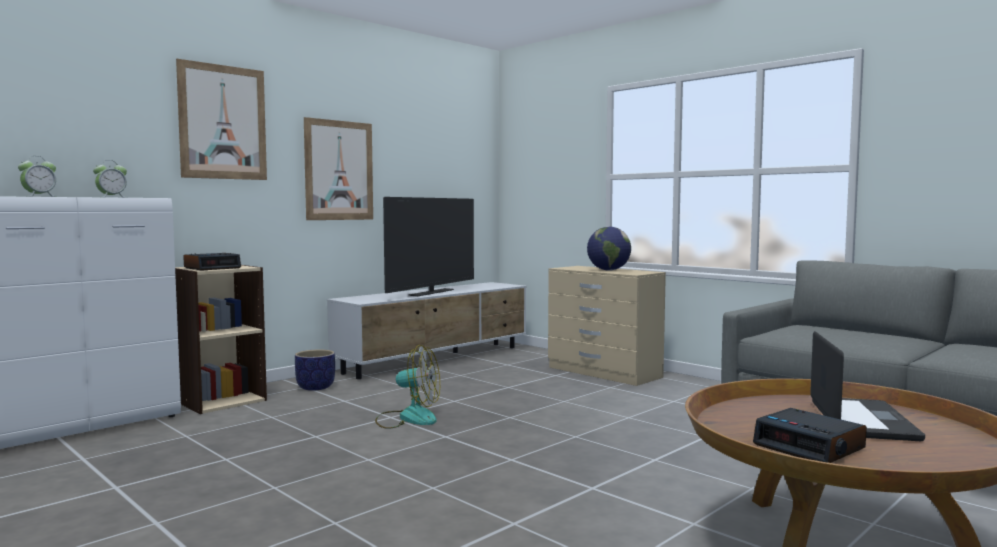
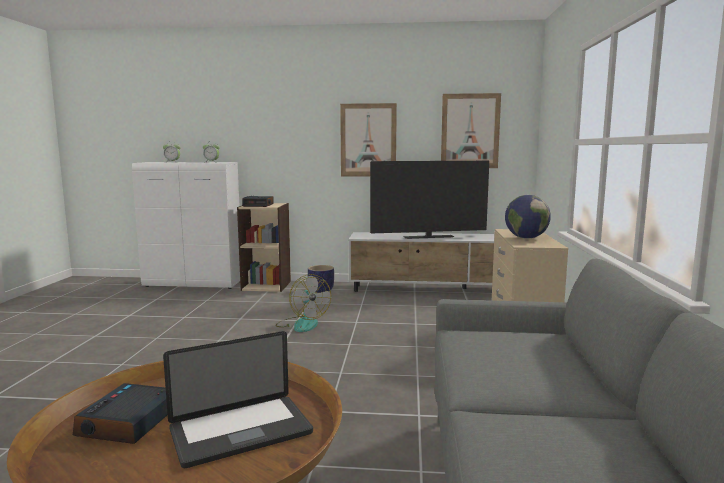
camera: 50 degrees right, 5 degrees up
picture [176,59,267,180] -> picture moved to [441,93,501,168]

